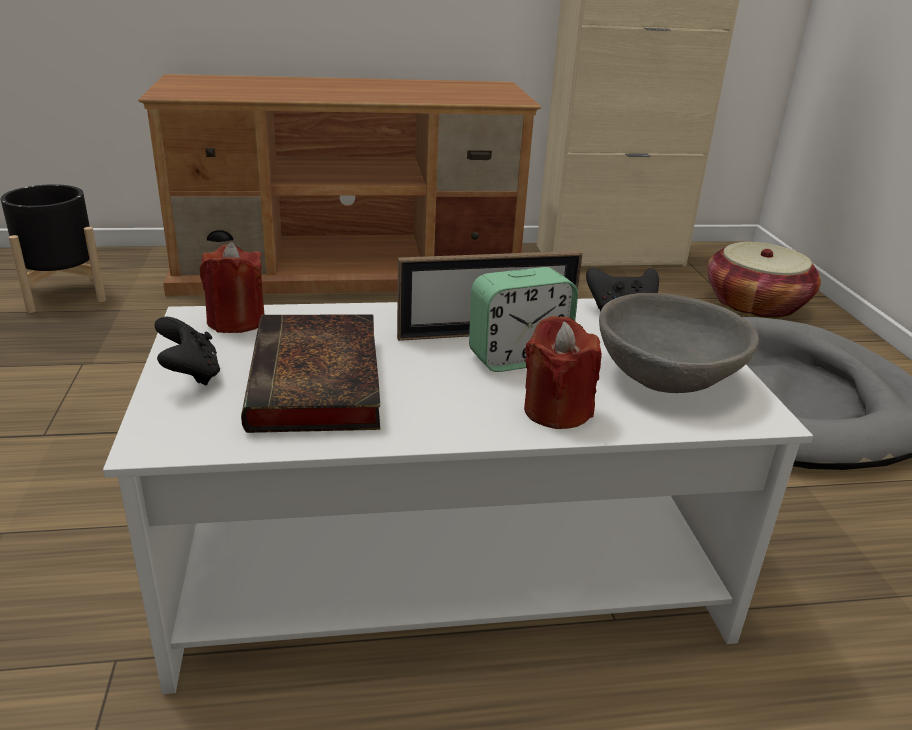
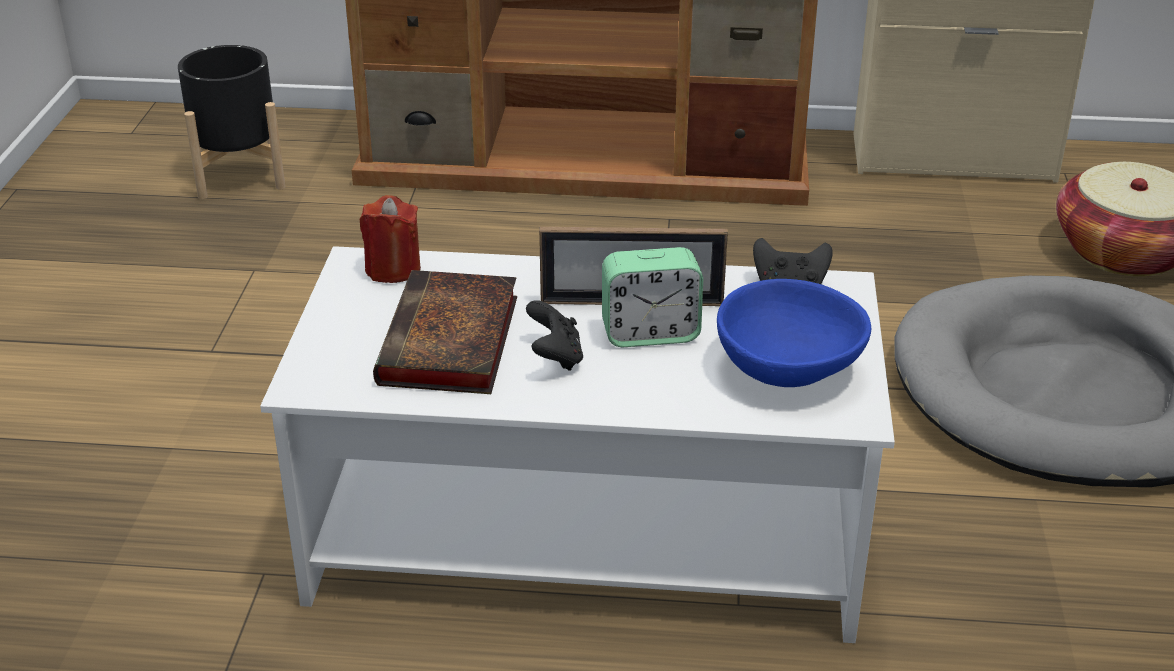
camera: 15 degrees right, 5 degrees up
black game controller [155,317,220,385] -> black game controller moved to [526,300,583,371]
red candle [524,316,602,429] -> none
grey bowl [599,293,759,393] -> blue bowl [717,279,871,387]

